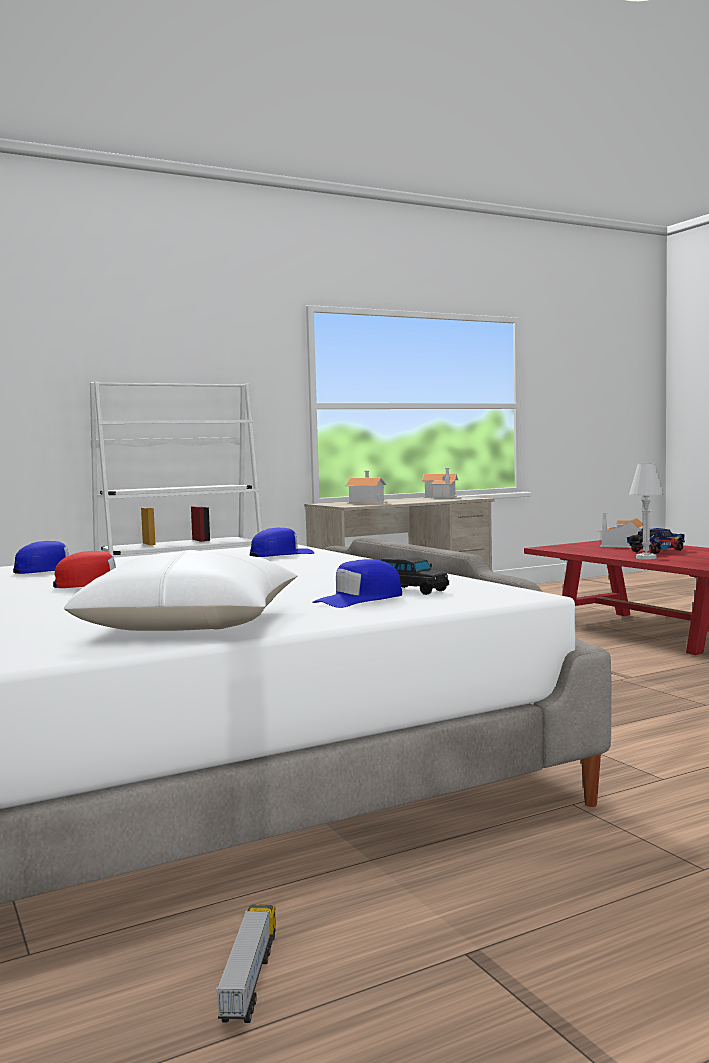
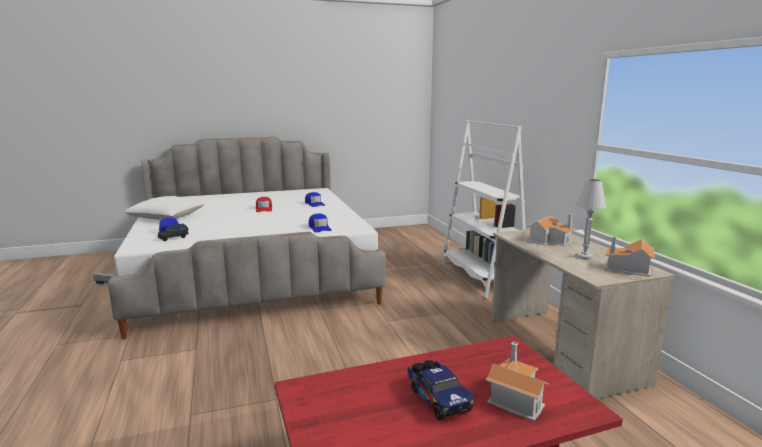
camera: 100 degrees right, 10 degrees up
white table lamp [629,463,664,559] -> white table lamp moved to [576,179,606,260]

